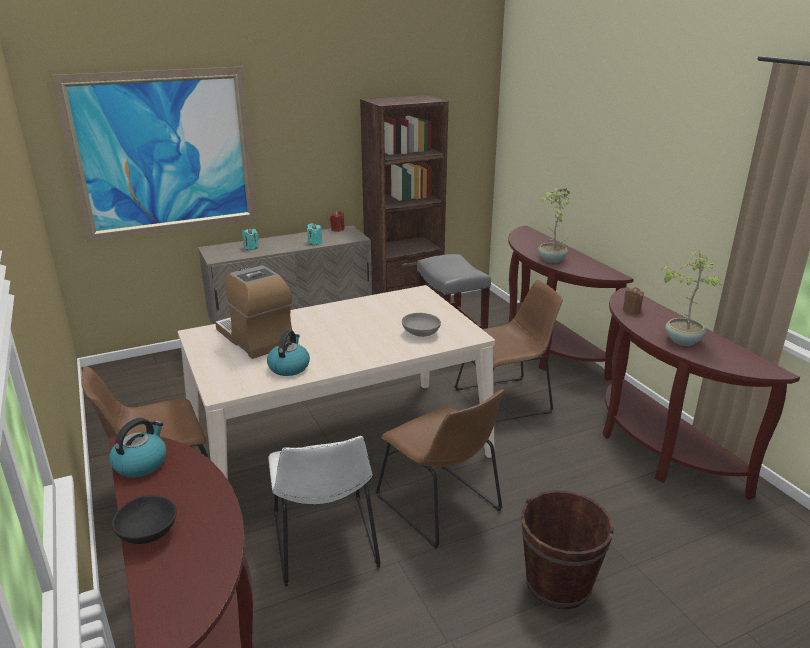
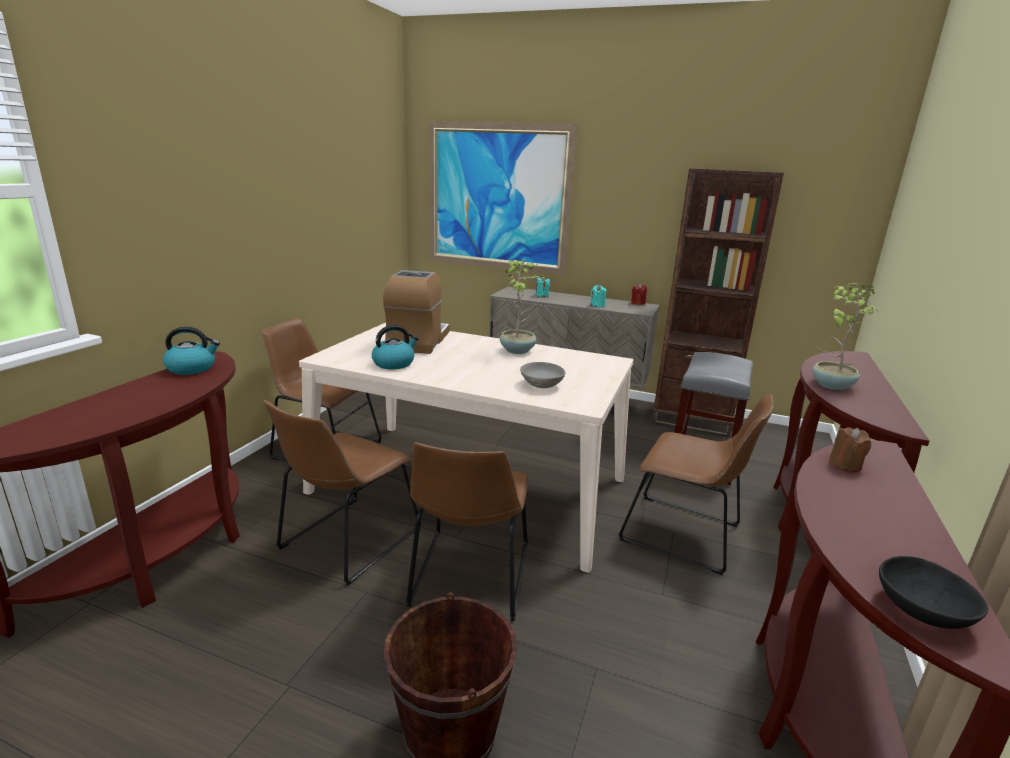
camera: 45 degrees right, 5 degrees down
black bowl [112,495,177,544] -> black bowl moved to [879,556,988,629]
white chair [268,436,381,586] -> brown chair [263,400,421,586]
potted plant [660,251,721,346] -> potted plant moved to [500,259,547,354]

